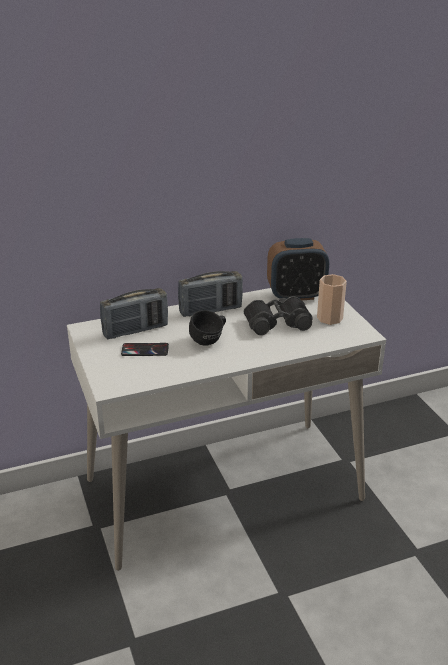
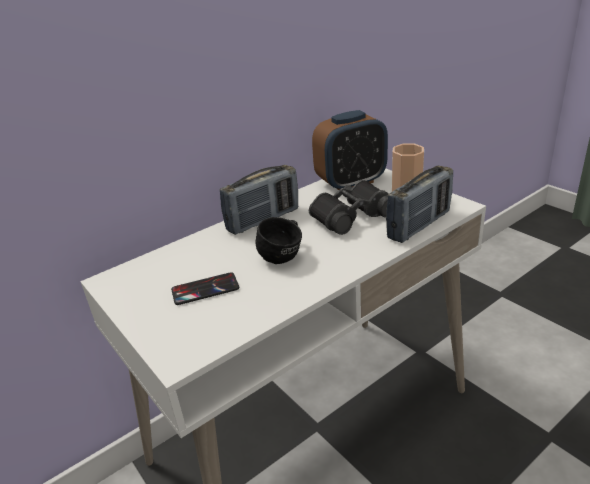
camera: 15 degrees left, 0 degrees up
radio [100,288,168,339] -> radio moved to [386,166,453,243]

